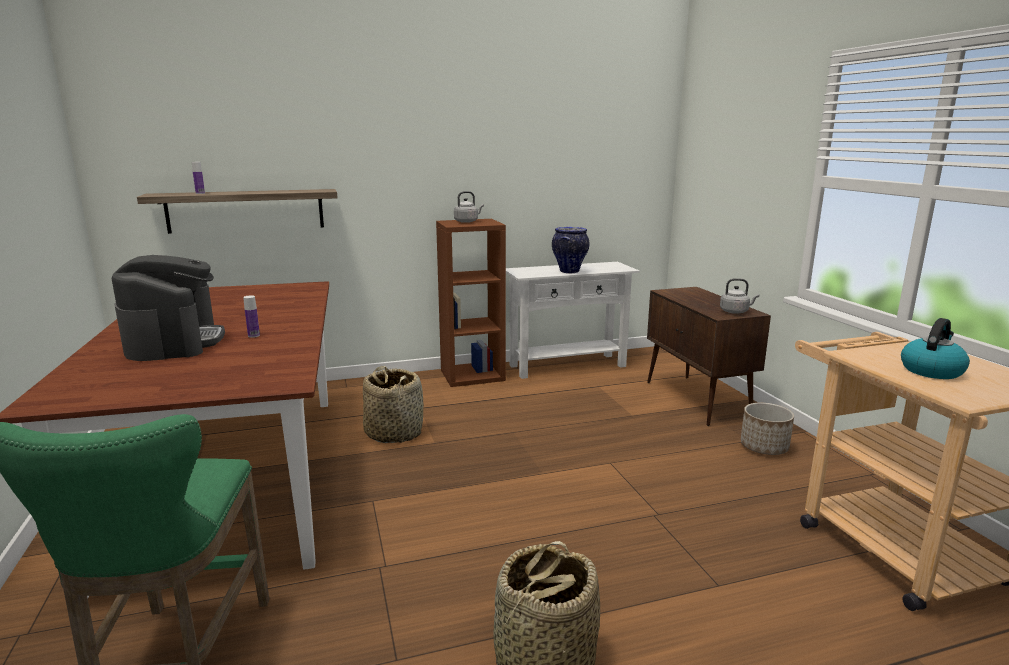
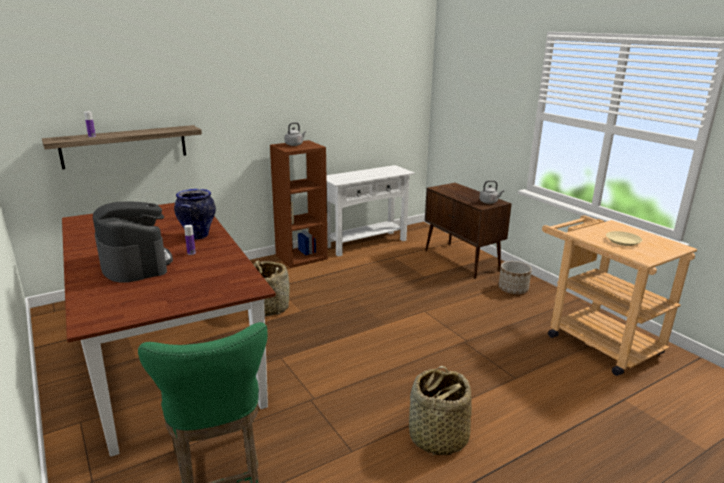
camera: 15 degrees left, 5 degrees up
vase [552,227,589,273] -> vase moved to [174,189,216,240]
kettle [901,318,970,379] -> beige plate [606,231,642,246]

